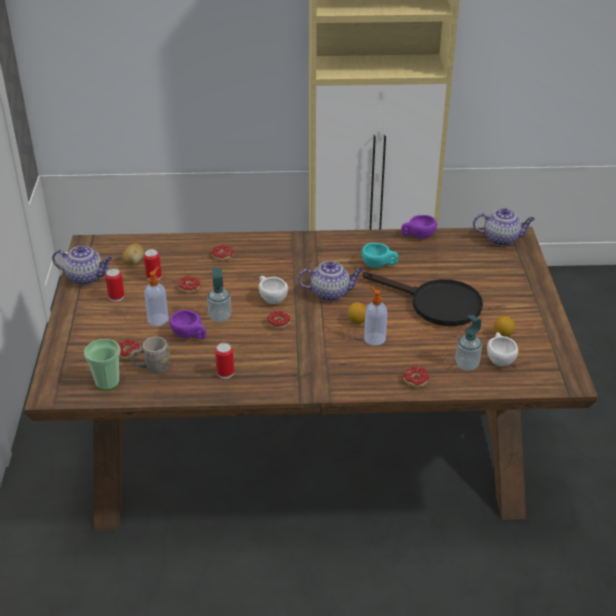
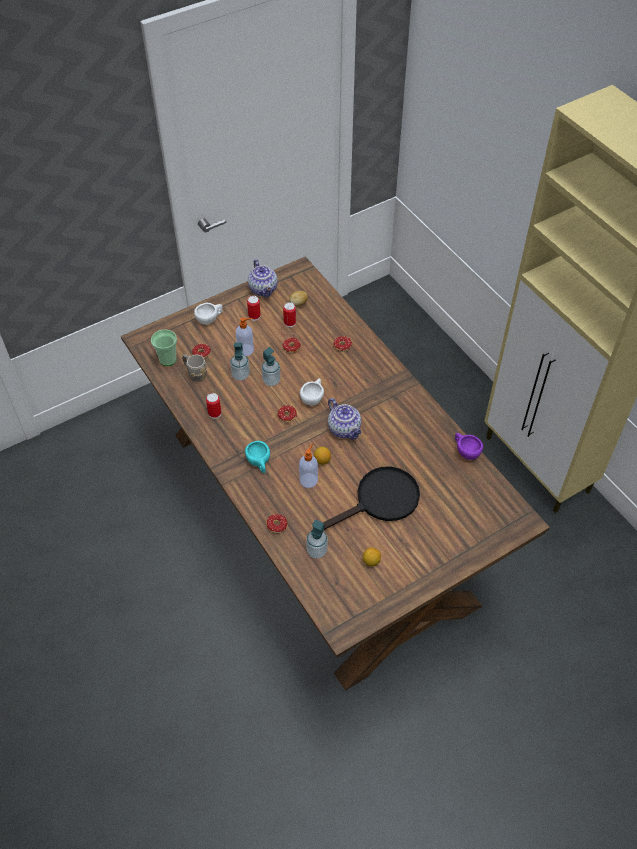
camera: 60 degrees right, 15 degrees up
purple cup [170,310,206,339] -> soap dispenser [230,343,250,381]
turquoise cup [362,243,398,268] -> turquoise cup moved to [245,441,270,473]
black frying pan [363,272,483,326] -> black frying pan turned 120 degrees counterclockwise [323,466,420,530]
teapot [473,208,535,246] -> none
white cup [487,332,518,366] -> white cup moved to [194,303,223,325]

